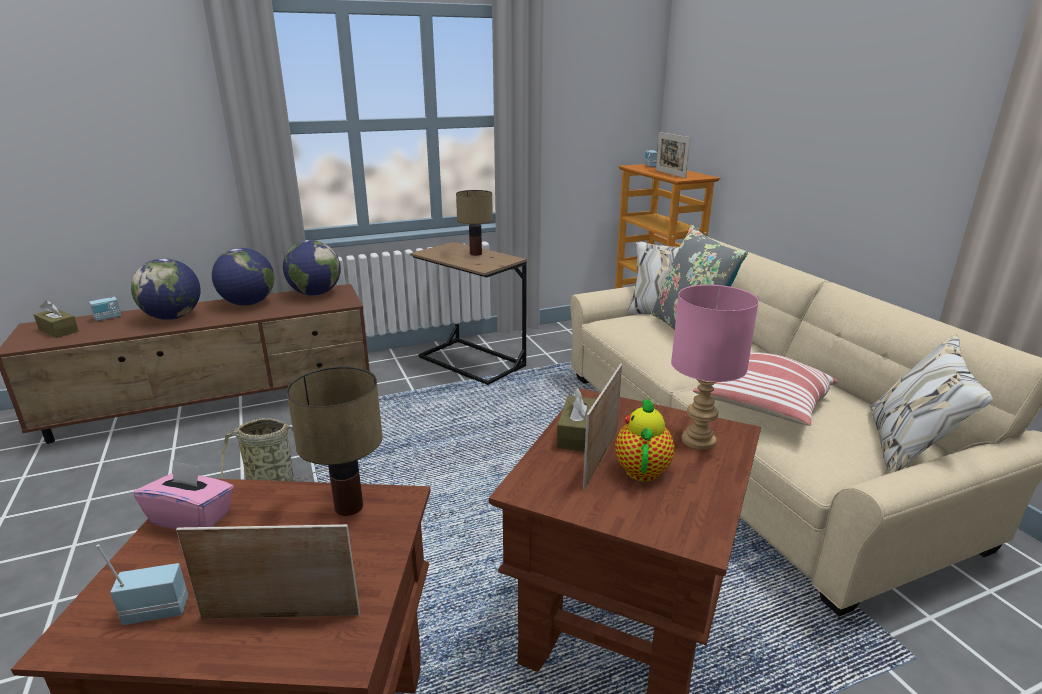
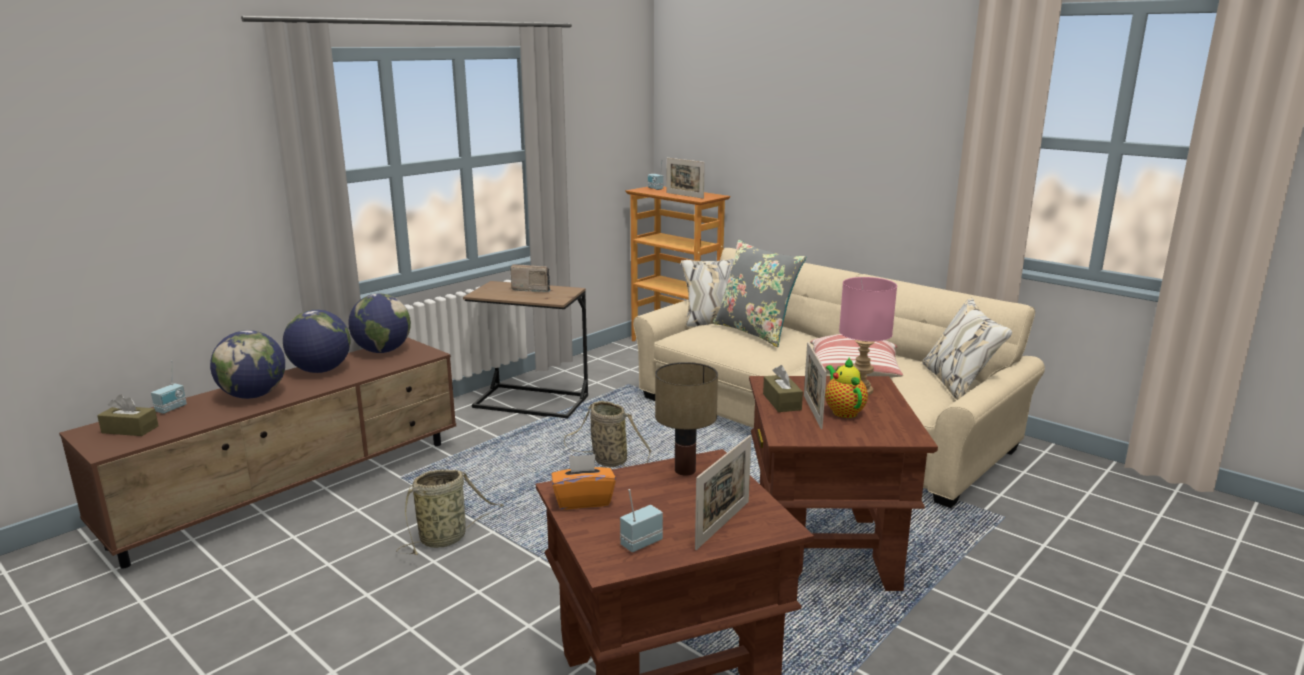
camera: 25 degrees left, 5 degrees down
pink tissue box [134,460,234,529] -> orange tissue box [551,454,616,509]
picture frame [176,524,360,619] -> picture frame turned 150 degrees clockwise [695,435,751,550]
table lamp [456,190,493,256] -> radio [510,264,551,292]
none -> basket [564,401,651,467]

